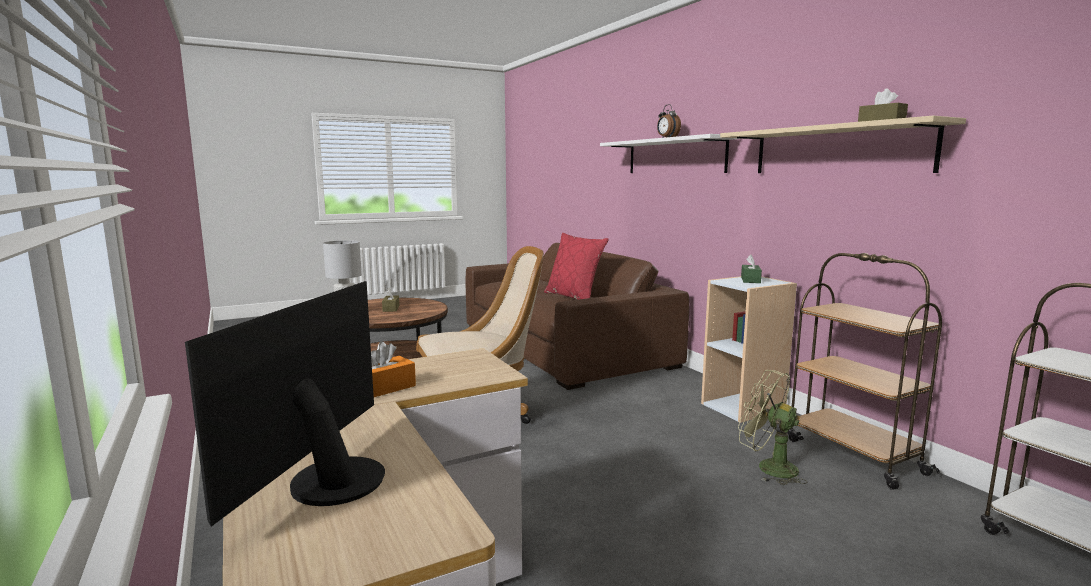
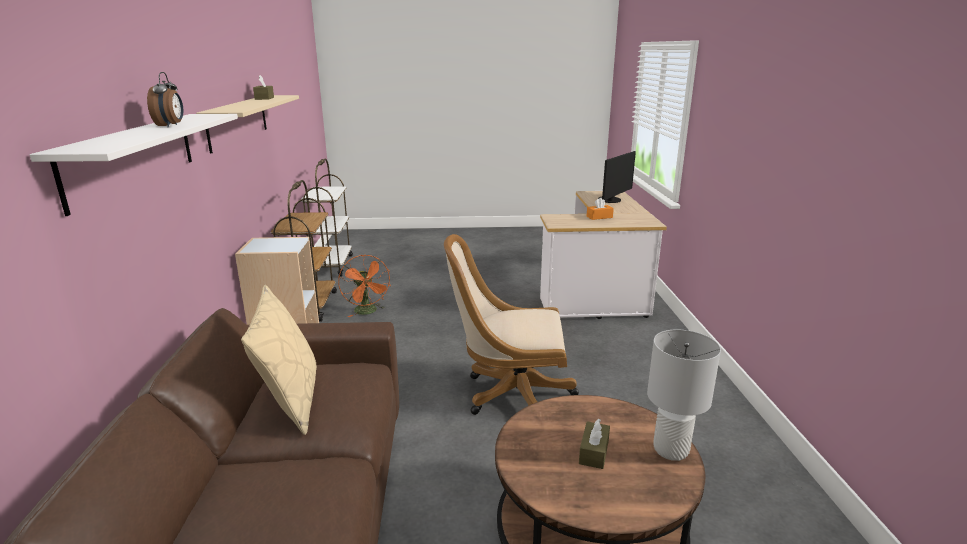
camera: 155 degrees left, 10 degrees up
red pillow [544,233,609,300] -> beige pillow [241,285,317,435]
green fan [738,370,807,485] -> orange fan [338,255,391,317]
green tissue box [741,255,762,283] -> none

